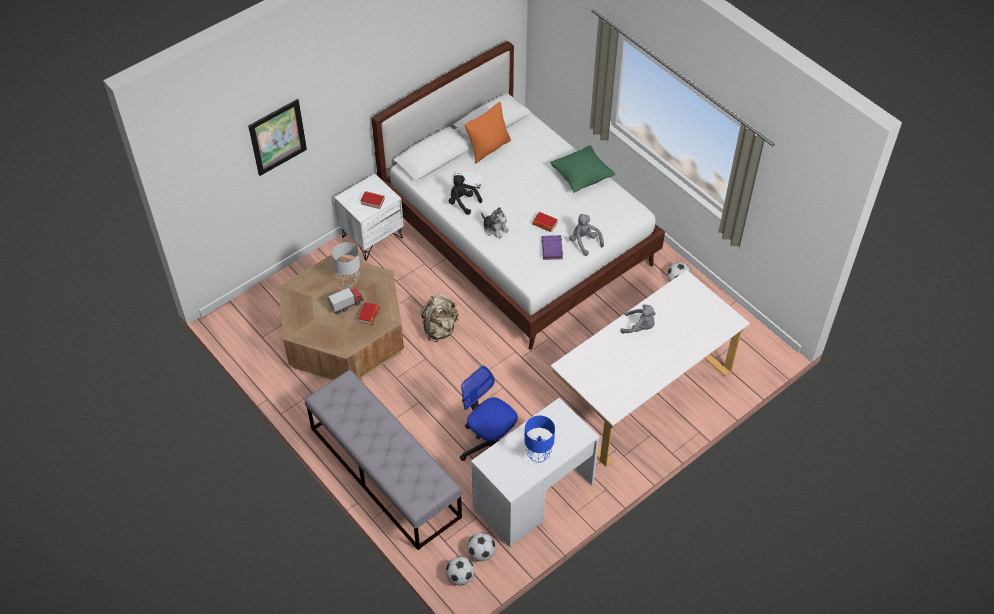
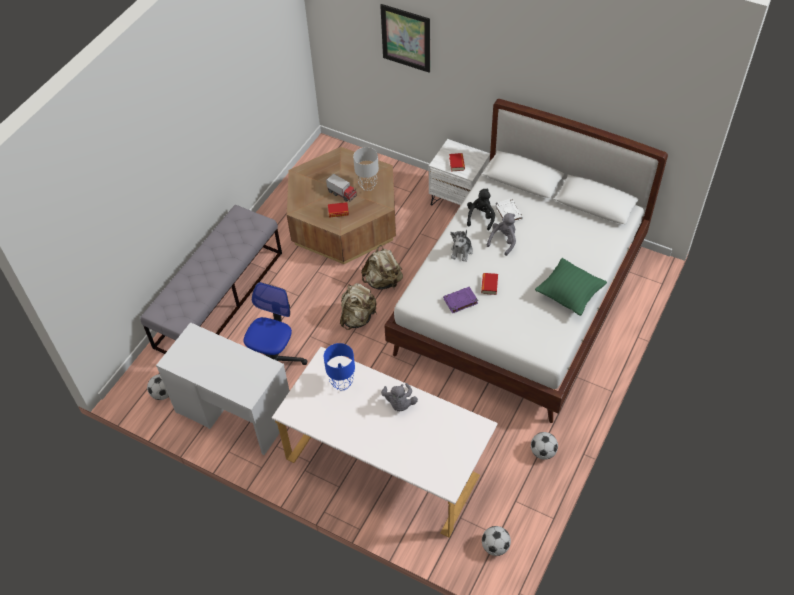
camera: 70 degrees right, 0 degrees up
football [446,556,474,585] -> football moved to [482,526,511,556]
orange pillow [465,102,511,164] -> none
blue table lamp [524,416,555,463] -> blue table lamp moved to [324,343,355,391]
grey plush toy [569,214,604,256] -> grey plush toy moved to [487,213,516,256]
none -> beige backpack [340,283,377,330]

